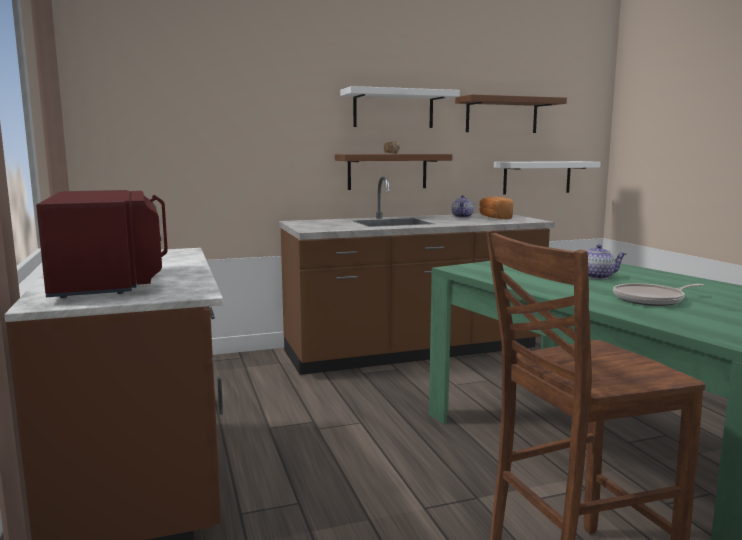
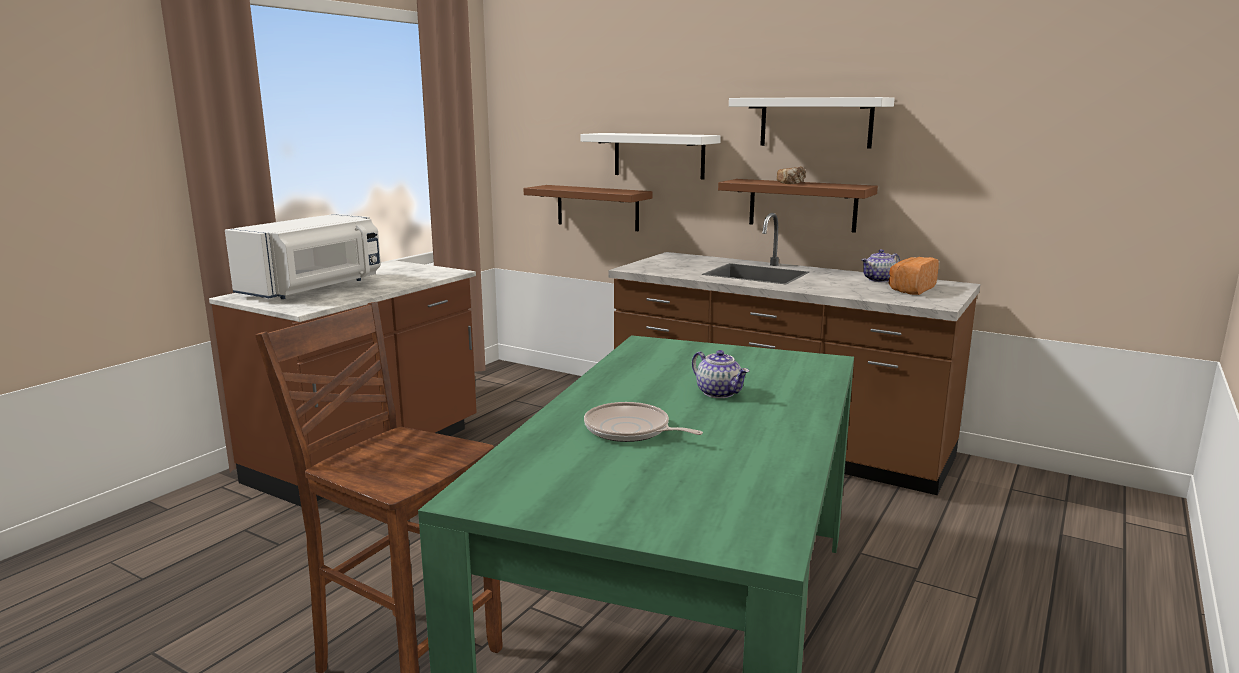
camera: 50 degrees right, 5 degrees up
red microwave [36,190,168,298] -> white microwave [225,214,381,299]
brown shelf [455,94,567,133] -> brown shelf moved to [524,185,652,231]
white shelf [494,161,601,194] -> white shelf moved to [580,133,721,179]

